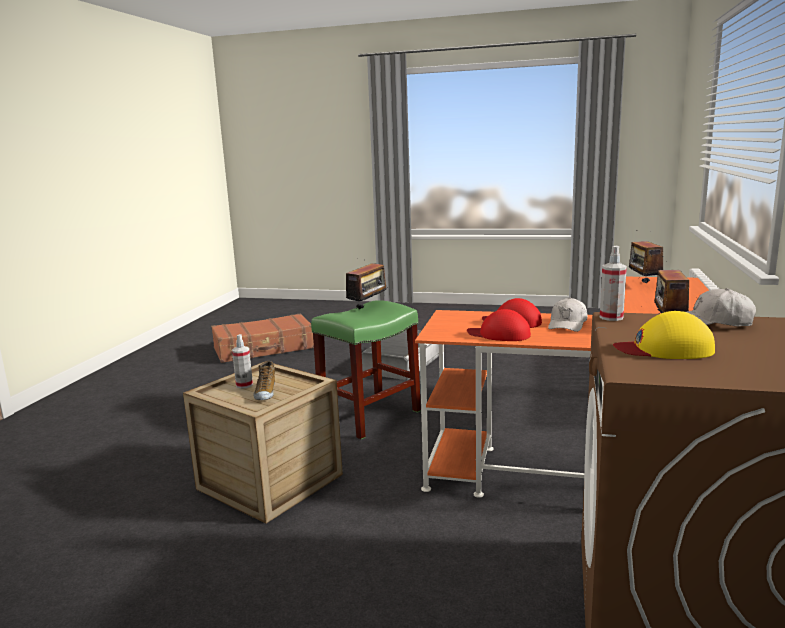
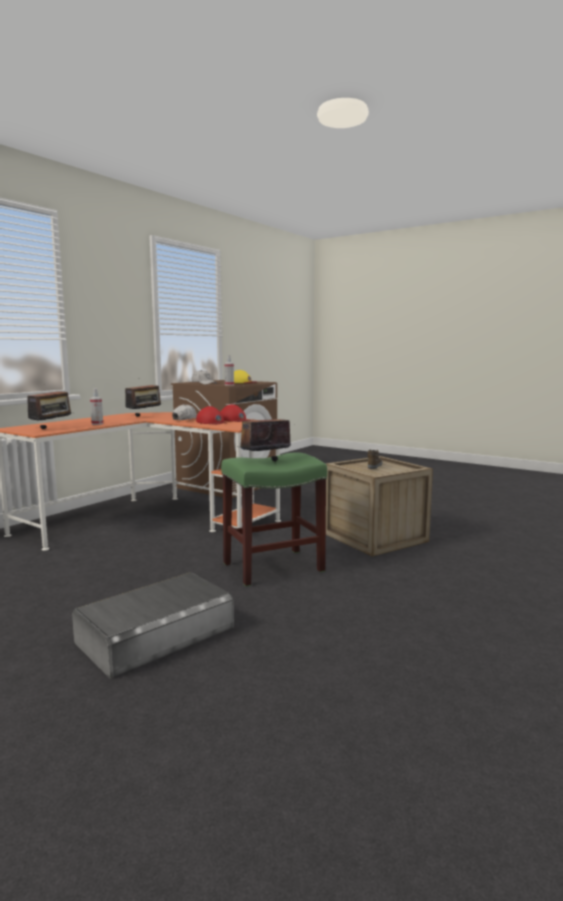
camera: 160 degrees left, 5 degrees down
brown suitcase [211,313,314,363] -> none
spray bottle [232,334,253,389] -> spray bottle moved to [90,388,103,425]

